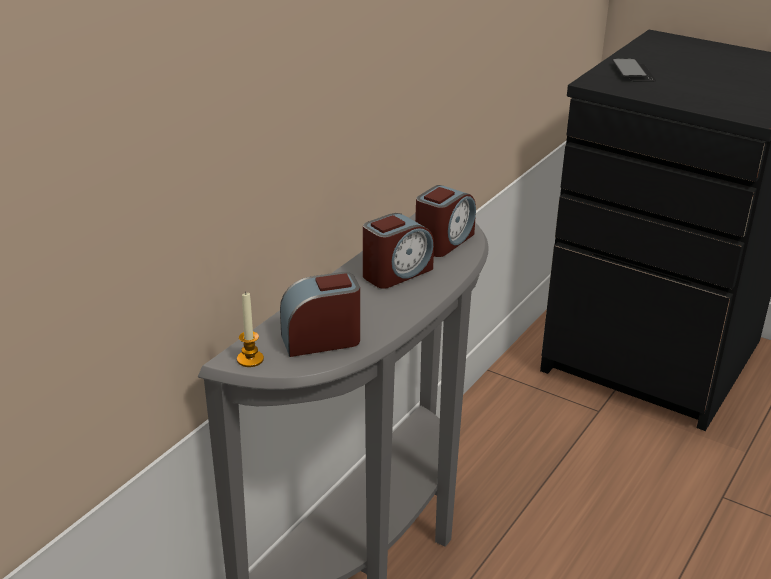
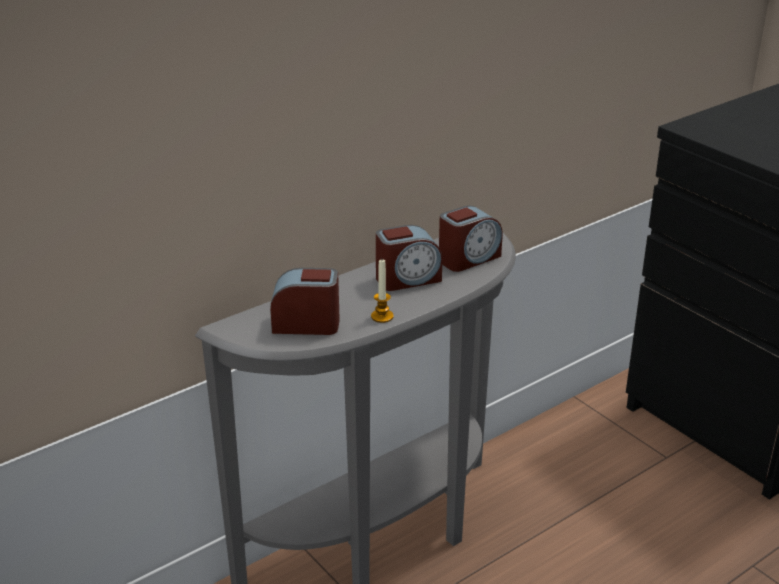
camera: 20 degrees right, 0 degrees up
candle [237,292,264,367] -> candle moved to [371,260,394,323]
phone [612,59,656,81] -> none

